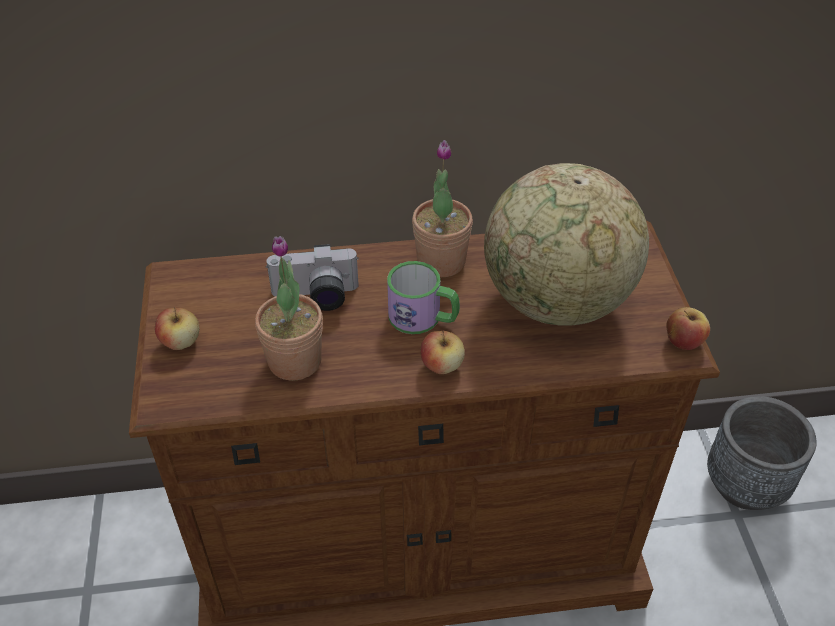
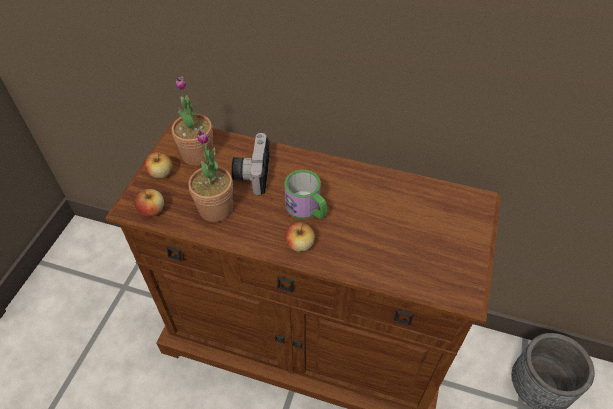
camera: 25 degrees right, 5 degrees up
camera [266,244,359,311] -> camera turned 75 degrees clockwise [232,133,270,195]
potted plant [412,140,473,277] -> potted plant moved to [172,76,213,166]
globe [484,163,649,326] -> none
apple [666,307,710,350] -> apple moved to [134,189,164,217]

